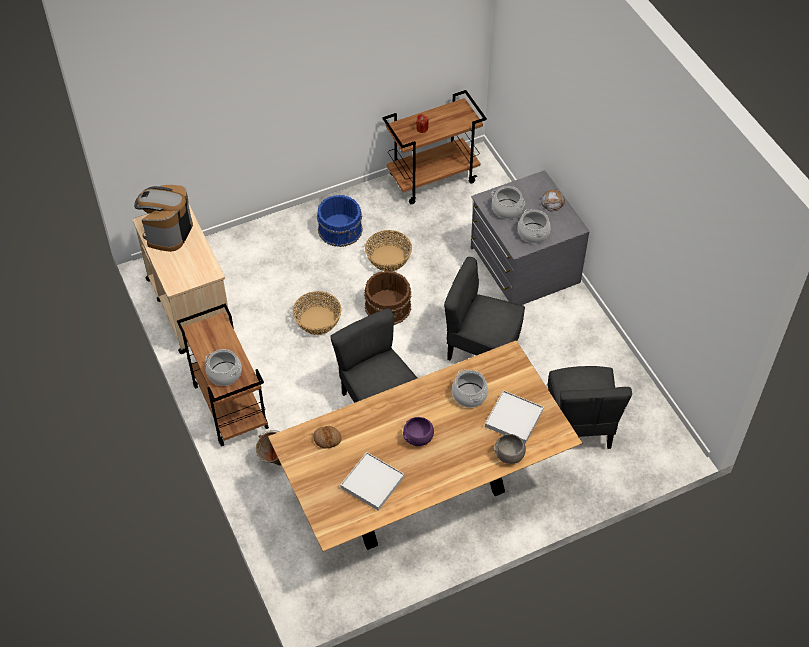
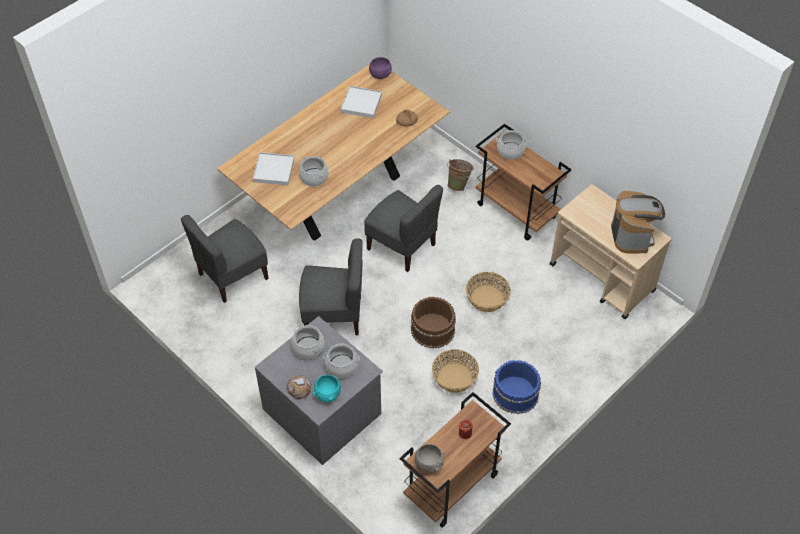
camera: 160 degrees right, 0 degrees up
purple bowl [403,417,434,446] -> purple bowl moved to [369,57,392,79]
grey bowl [493,434,526,464] -> grey bowl moved to [415,444,444,472]
grey chair [547,366,632,449] -> grey chair turned 105 degrees counterclockwise [181,215,269,303]
none -> turquoise bowl [313,375,341,403]

